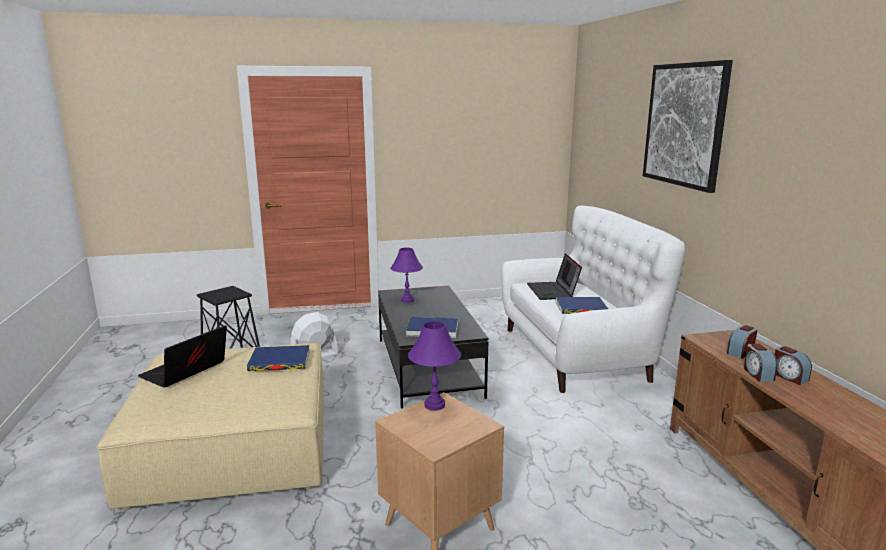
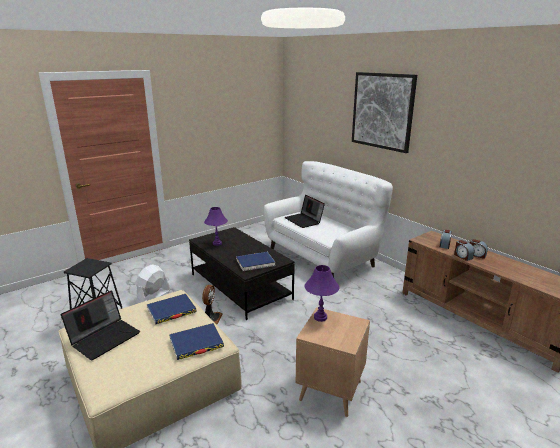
camera: 25 degrees left, 5 degrees up
laptop [138,325,227,388] -> laptop turned 150 degrees counterclockwise [61,290,140,361]
blue book [556,297,608,314] -> blue book moved to [169,323,224,360]
none -> fan [202,285,223,325]

